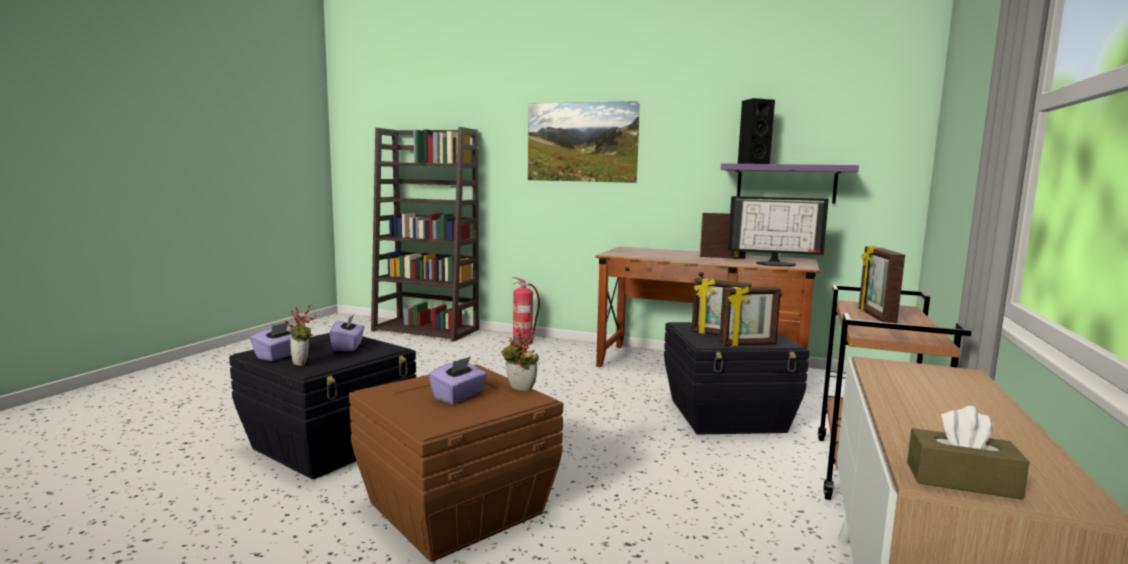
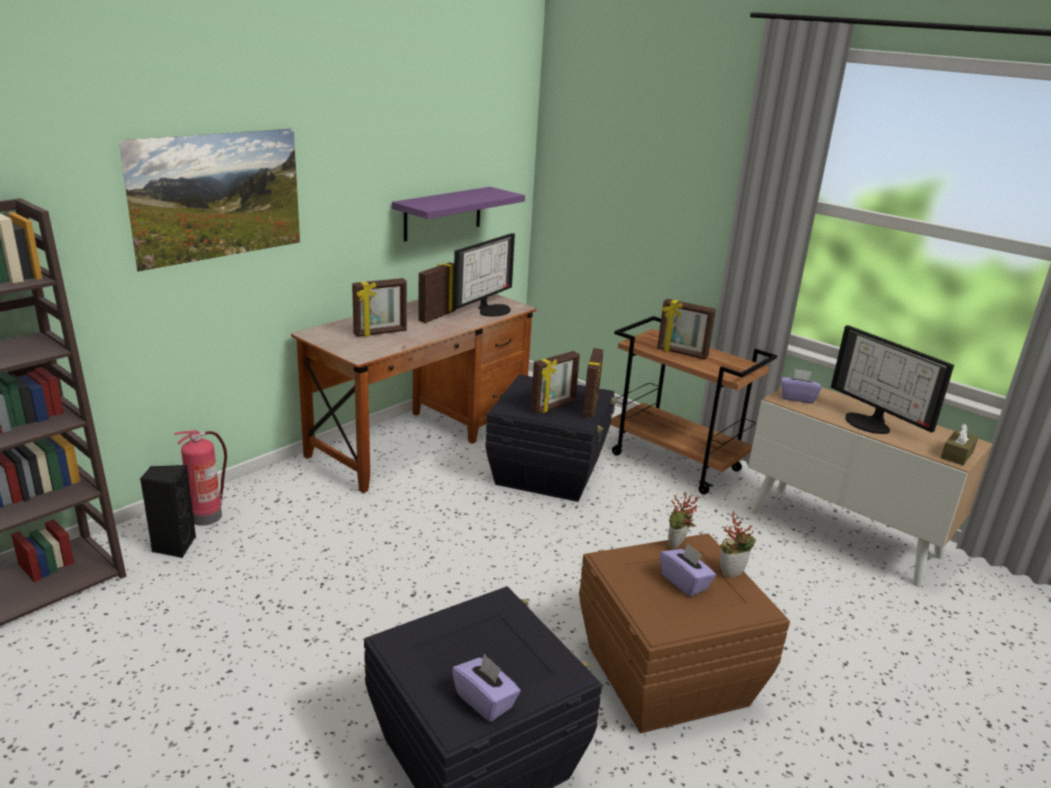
camera: 70 degrees left, 15 degrees up
potted plant [285,304,317,366] -> potted plant moved to [720,511,756,578]
purple tissue box [330,315,365,351] -> purple tissue box moved to [781,369,821,404]
black speaker [738,98,775,164] -> black speaker moved to [140,465,196,558]
none -> picture frame [352,278,407,337]
none -> monitor [831,325,954,434]

